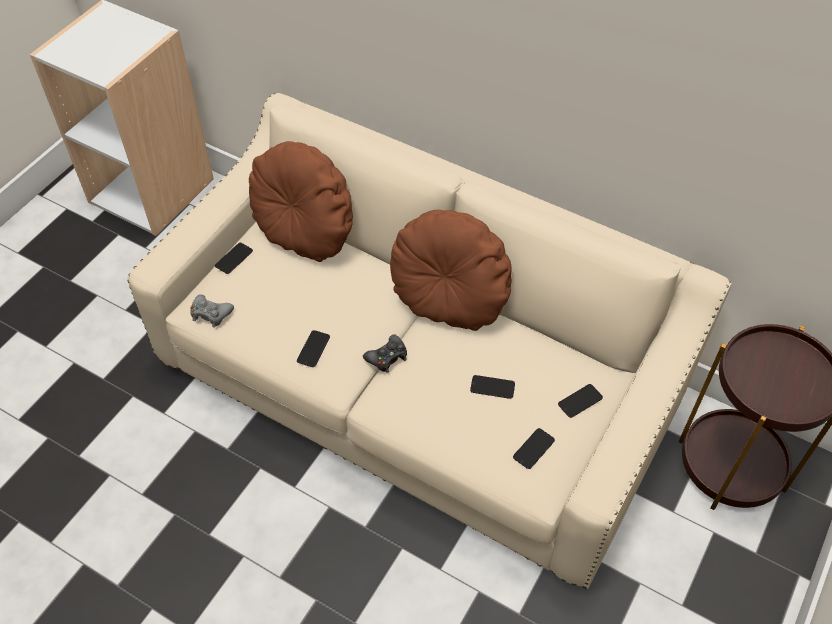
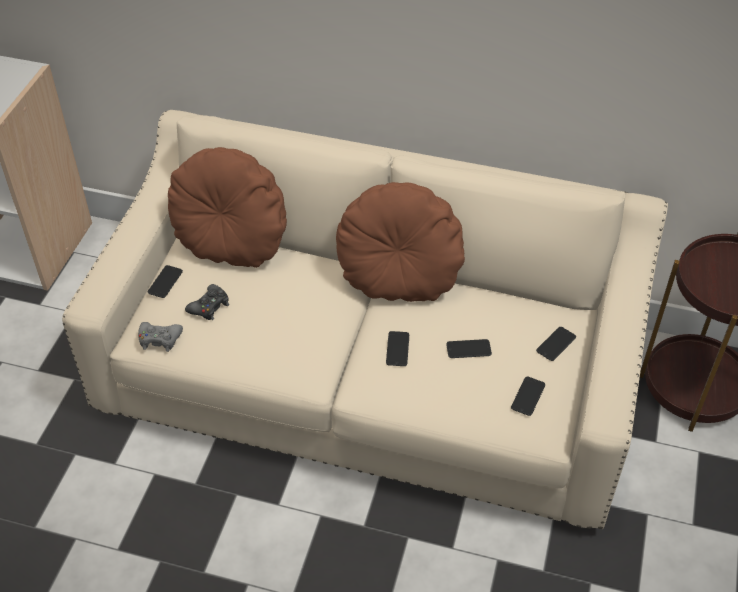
camera: 15 degrees left, 5 degrees down
phone [297,330,330,367] -> phone moved to [386,331,409,366]
black game controller [363,334,407,373] -> black game controller moved to [185,284,229,320]

